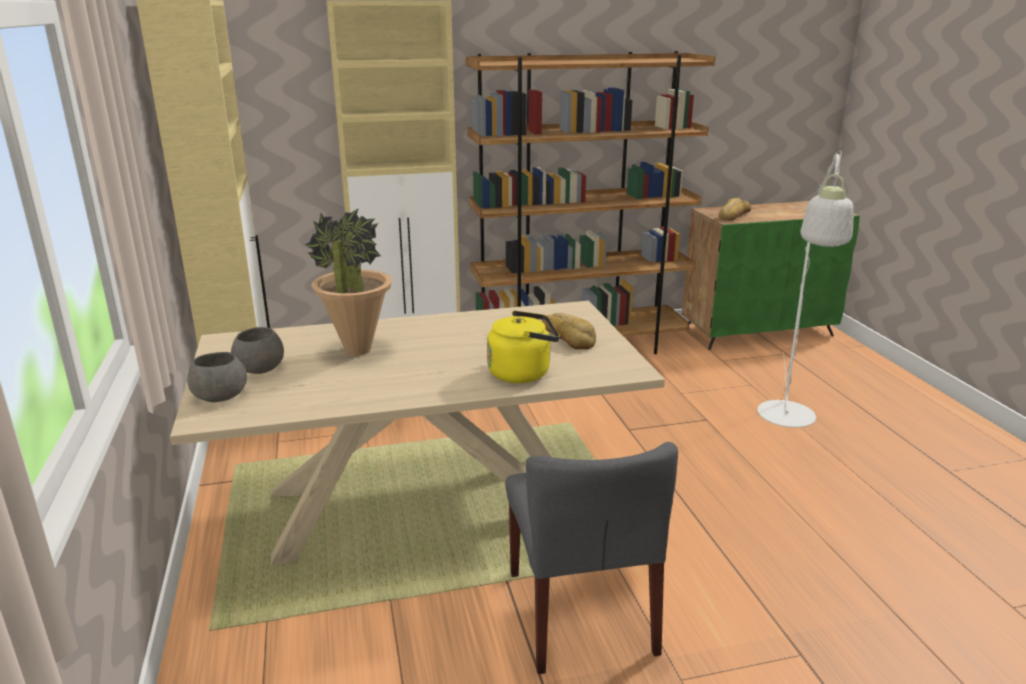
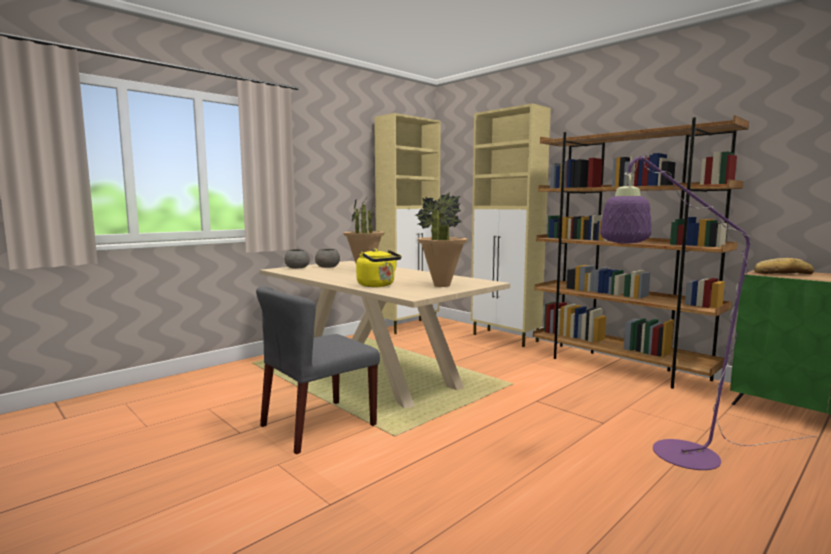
camera: 60 degrees right, 15 degrees down
bread [542,313,596,349] -> potted plant [415,192,467,287]
white floor lamp [757,151,854,428] -> purple floor lamp [600,154,815,470]

